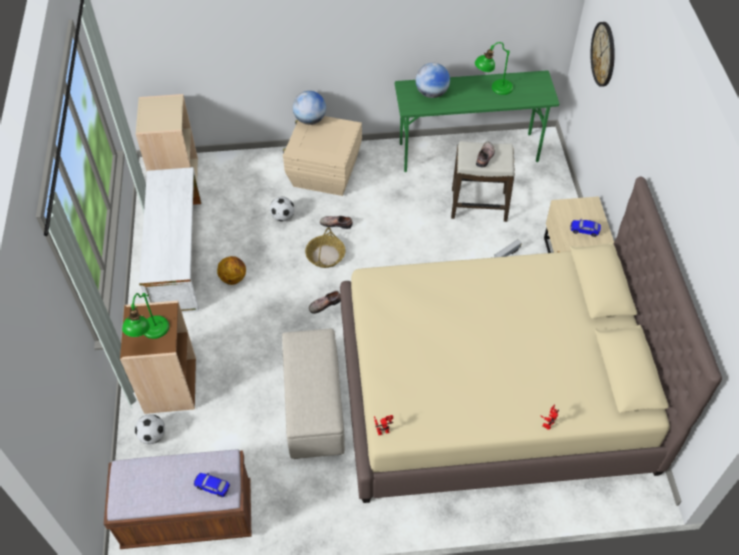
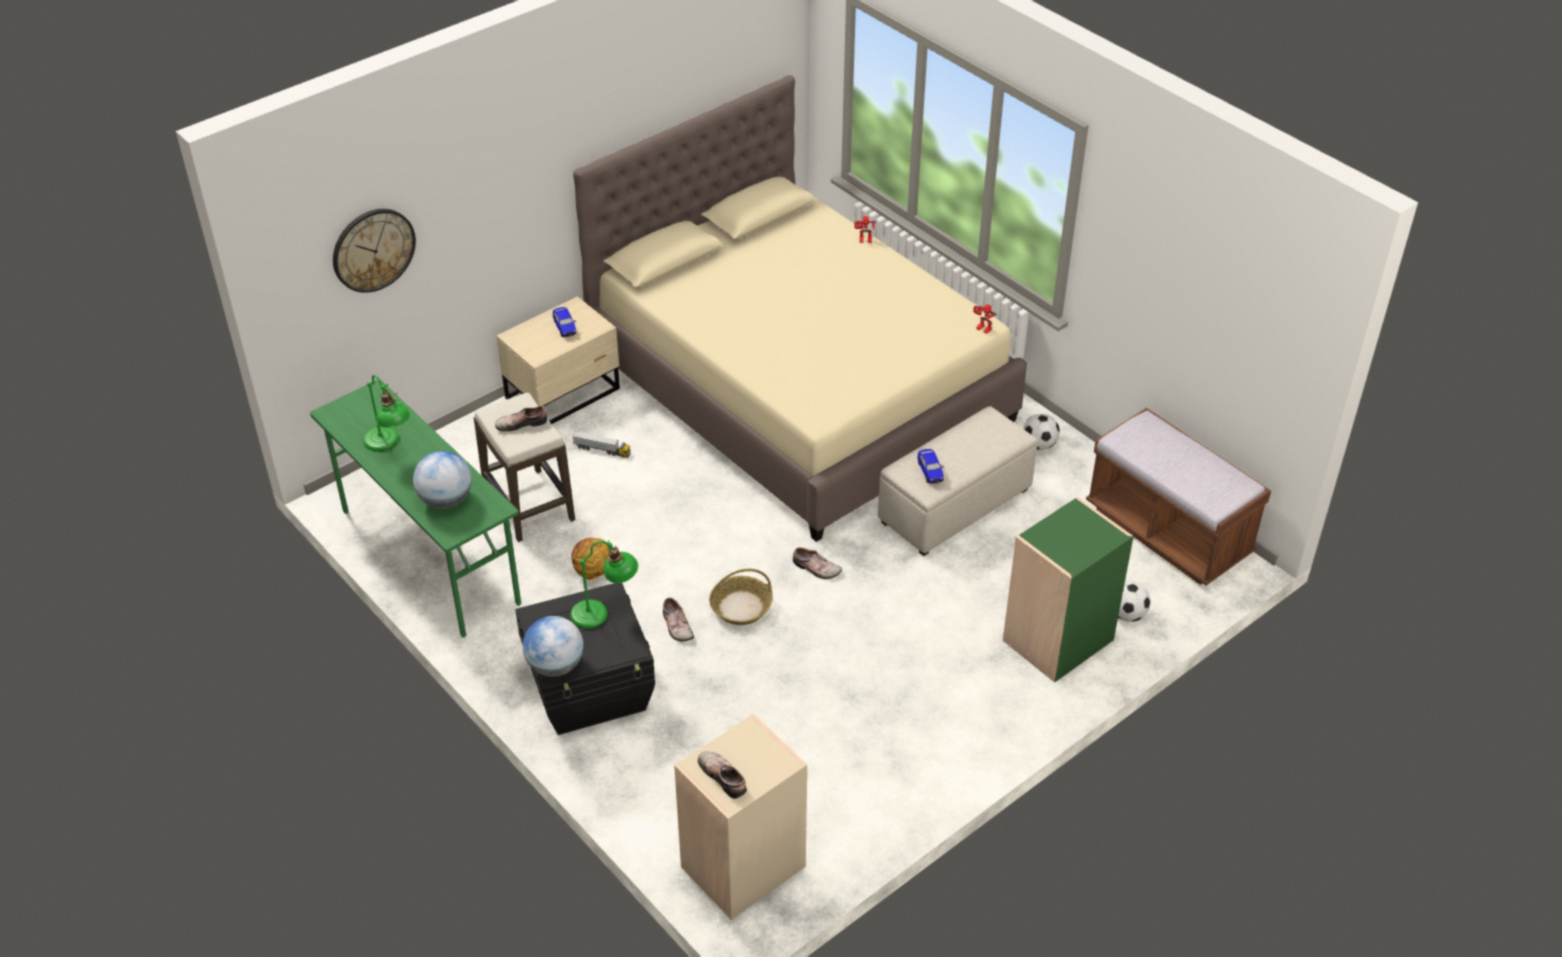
camera: 125 degrees left, 10 degrees down
brown bookcase [120,301,196,414] -> green bookcase [1003,497,1134,683]
green table lamp [122,293,169,339] -> green table lamp moved to [570,540,638,629]
white bench [139,167,202,313] -> none
toy car [194,473,230,497] -> toy car moved to [917,449,944,483]
basketball [217,256,246,285] -> basketball moved to [571,538,609,580]
football [270,197,294,221] -> football moved to [1023,414,1060,450]
beige storage box [283,116,362,196] -> black storage box [515,583,655,735]
none -> shoe [698,751,747,799]

